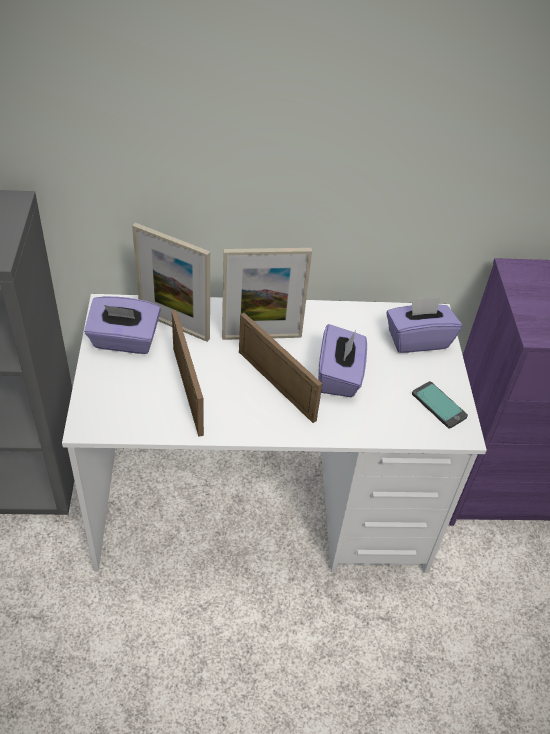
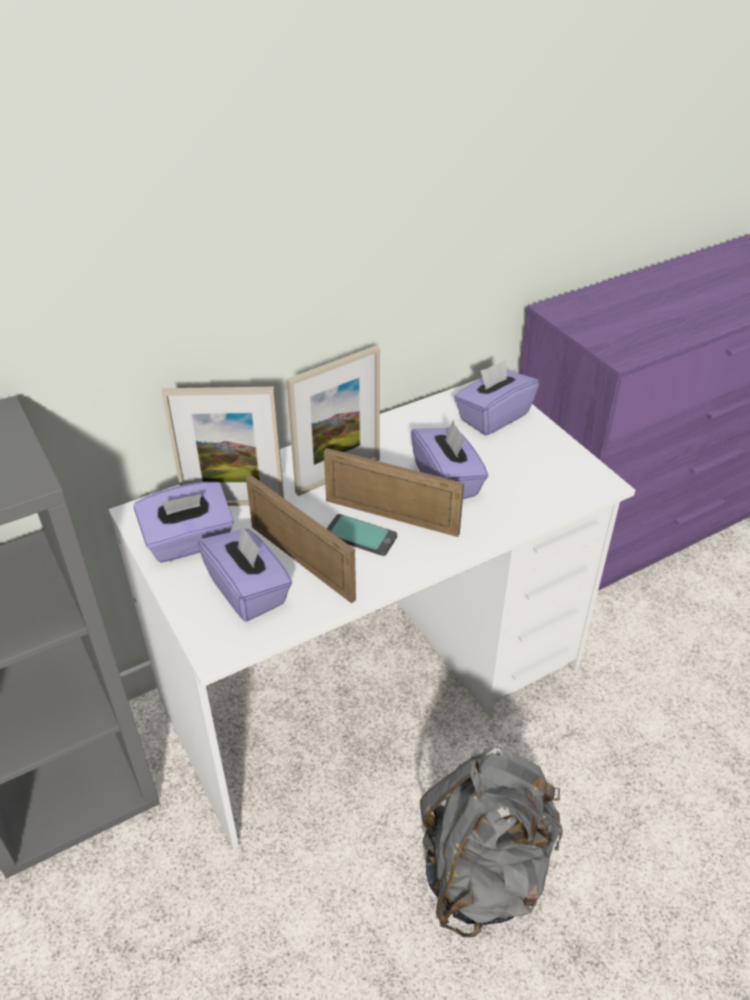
camera: 25 degrees left, 5 degrees down
phone [412,381,468,429] -> phone moved to [327,514,397,556]
none -> purple tissue box [198,524,292,622]
none -> grey backpack [420,748,563,937]

